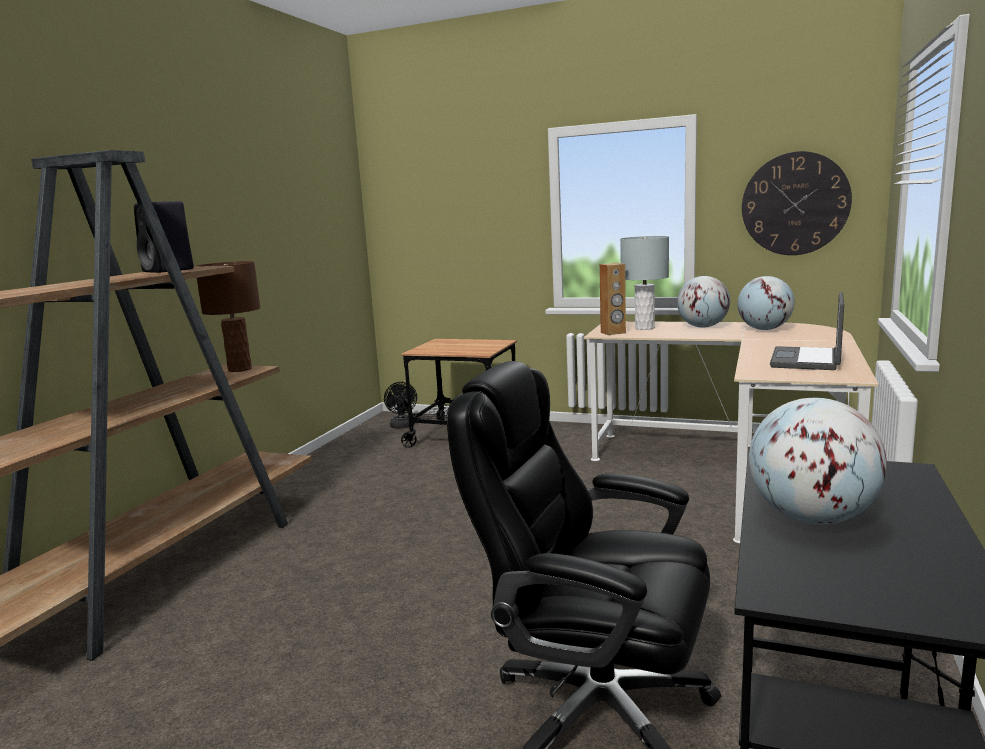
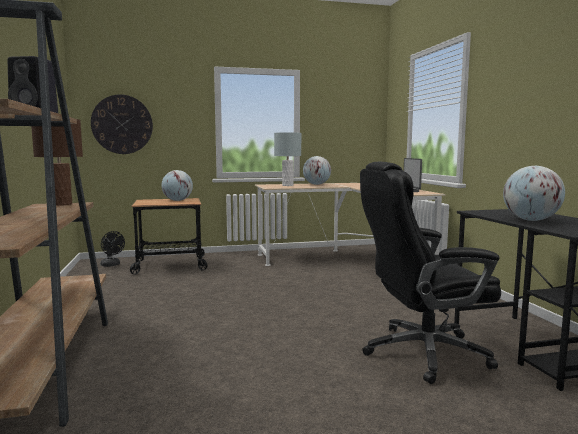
camera: 35 degrees left, 5 degrees down
brown speaker [599,263,626,335] -> none
globe [737,276,795,330] -> globe moved to [162,170,193,201]
wall clock [742,151,852,255] -> wall clock moved to [91,95,153,154]

